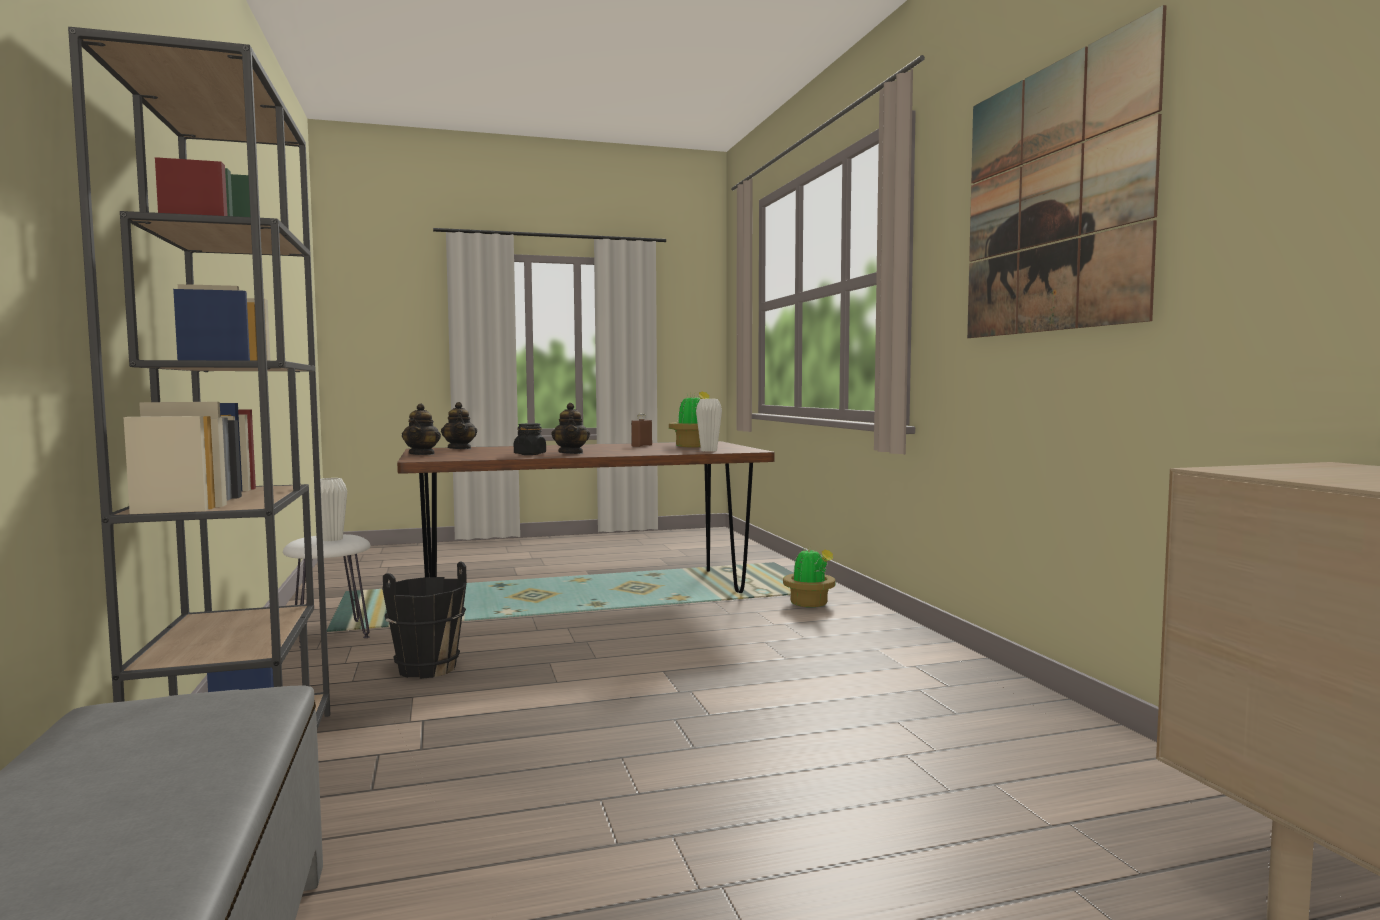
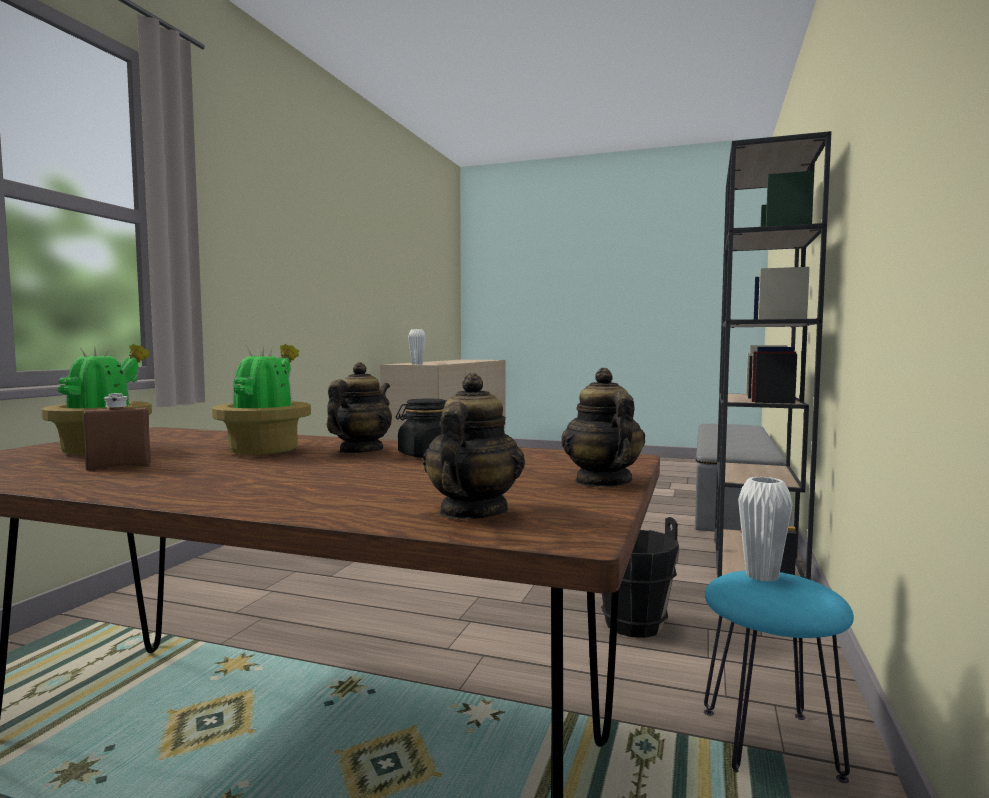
camera: 145 degrees left, 0 degrees up
white stool [283,534,370,648] -> turquoise stool [704,570,854,783]
teapot [402,403,441,455] -> teapot turned 45 degrees counterclockwise [561,368,645,487]
white vase [696,399,722,452] -> white vase moved to [408,329,426,365]
potted plant [783,547,836,607] -> potted plant moved to [212,344,311,455]
picture [967,5,1167,338] -> none

